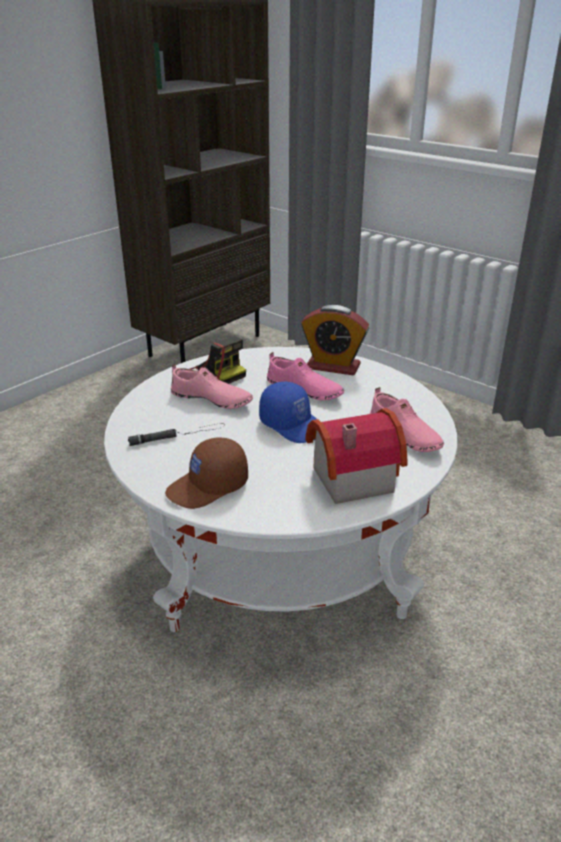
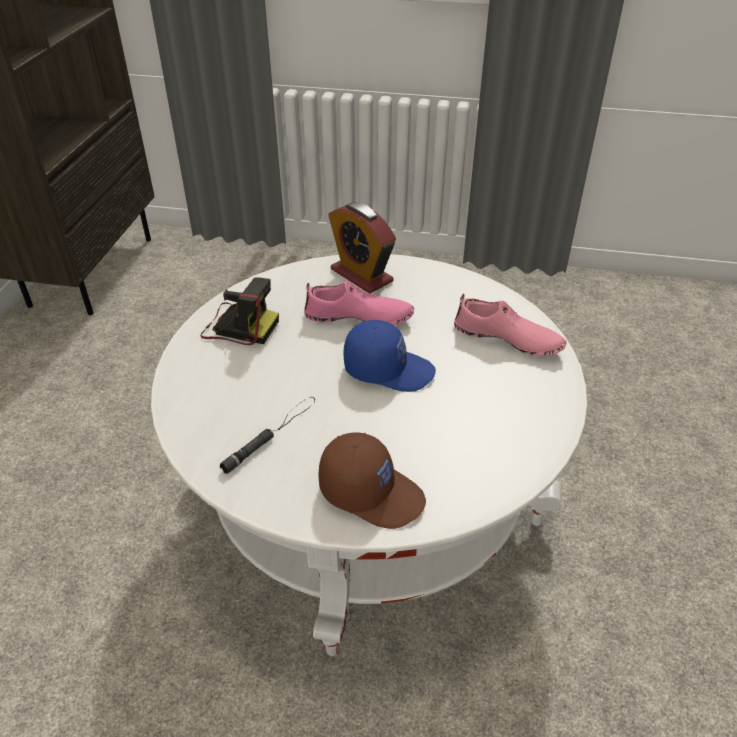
camera: 30 degrees left, 10 degrees up
brown cap [165,437,248,509] -> brown cap turned 90 degrees counterclockwise [318,432,426,529]
pink shoe [171,364,253,409] -> none
alarm clock [301,305,369,375] -> alarm clock turned 60 degrees clockwise [328,202,396,294]
toy house [305,408,408,504] -> none

